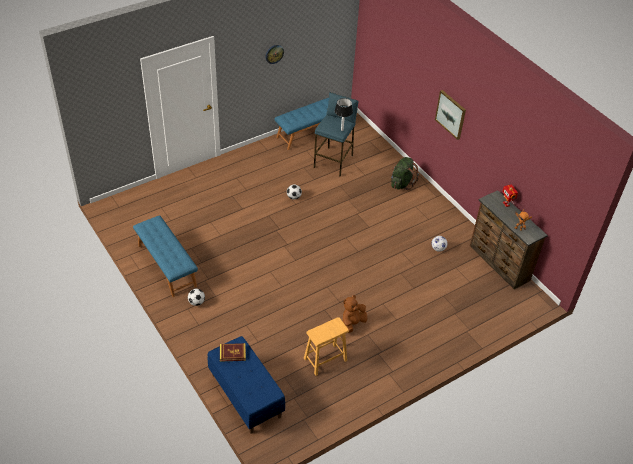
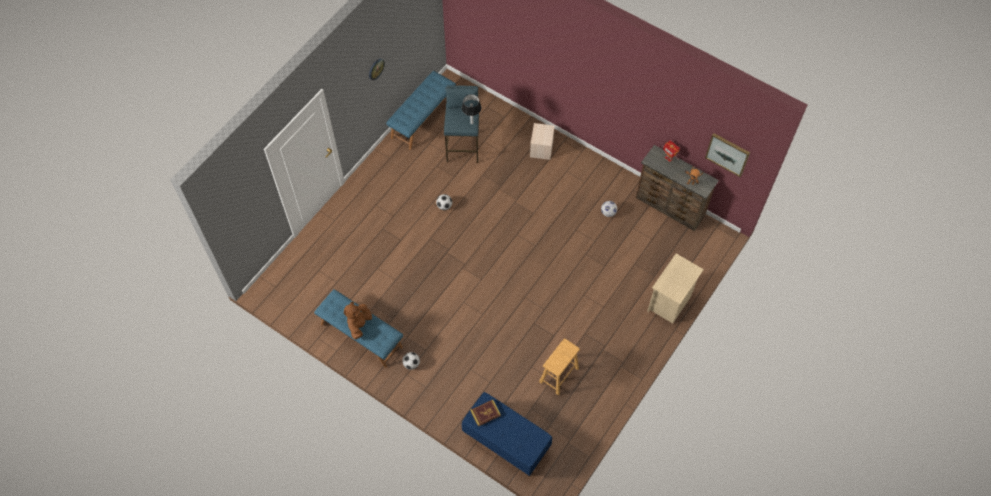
camera: 20 degrees left, 15 degrees up
brown plush toy [343,295,367,333] -> brown plush toy moved to [344,302,372,340]
green backpack [391,157,419,190] -> beige storage box [530,123,554,160]
picture [435,90,466,140] -> picture moved to [705,133,750,177]
none -> beige nightstand [647,254,704,323]

